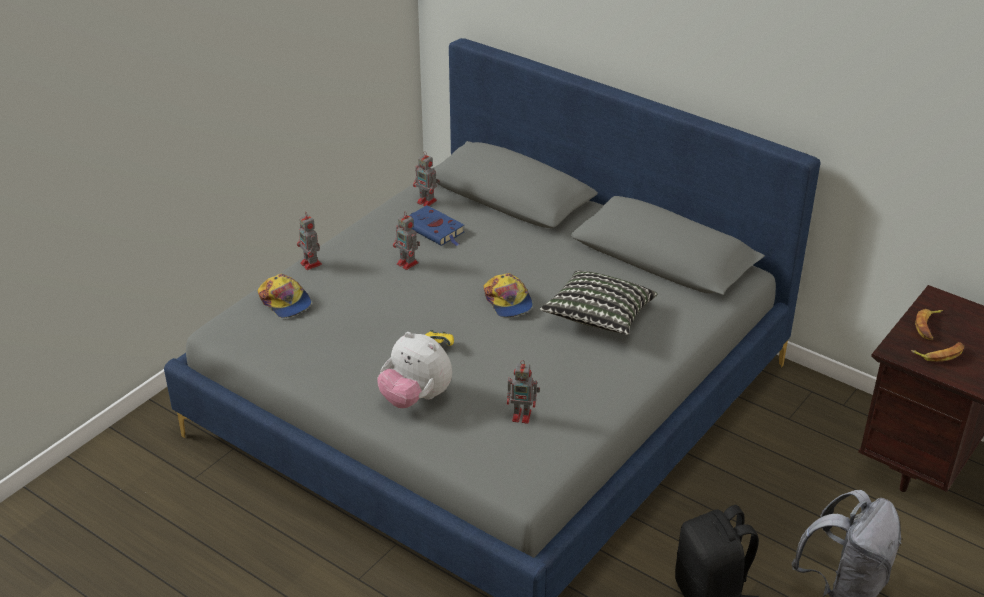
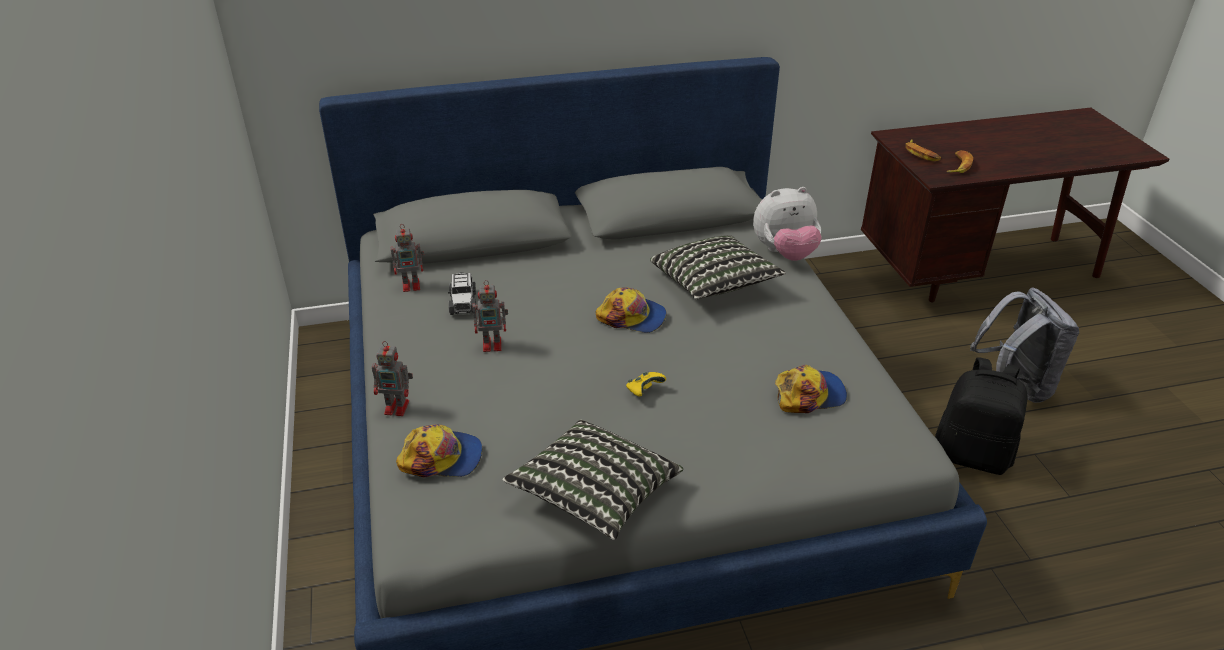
camera: 50 degrees left, 0 degrees up
plush toy [377,332,452,408] -> plush toy moved to [753,187,822,261]
blue book [409,205,464,246] -> toy car [448,272,476,315]
toy robot [507,360,540,424] -> cap [775,365,847,413]
none -> pillow [503,419,683,540]

